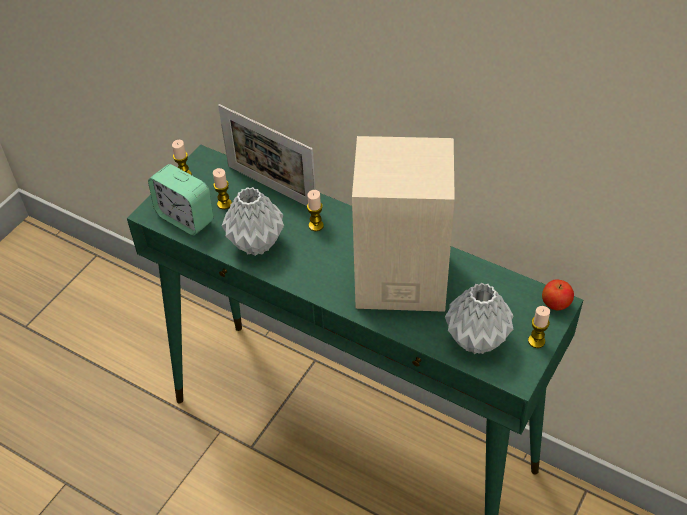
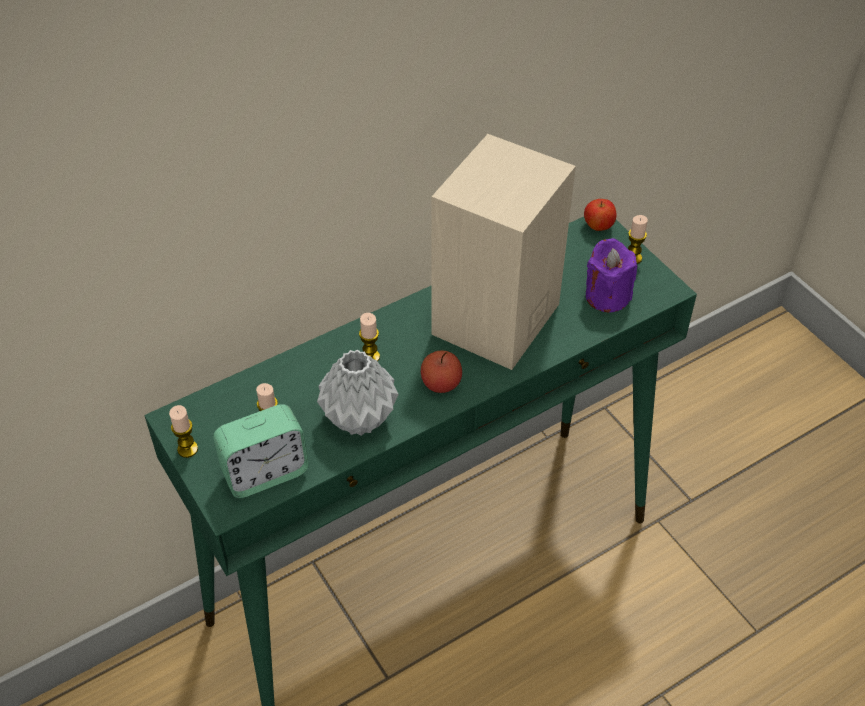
camera: 65 degrees left, 0 degrees up
picture frame [218,104,316,206] -> none
grey vase [445,283,514,354] -> purple candle [586,238,637,313]
none -> apple [421,350,462,393]

